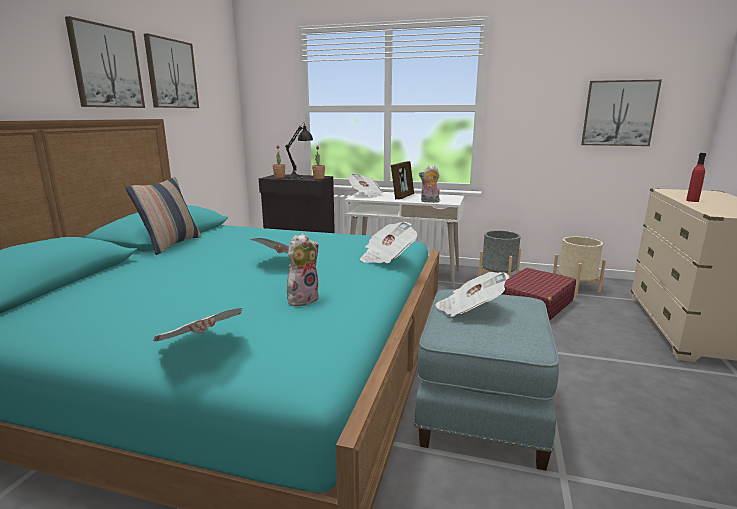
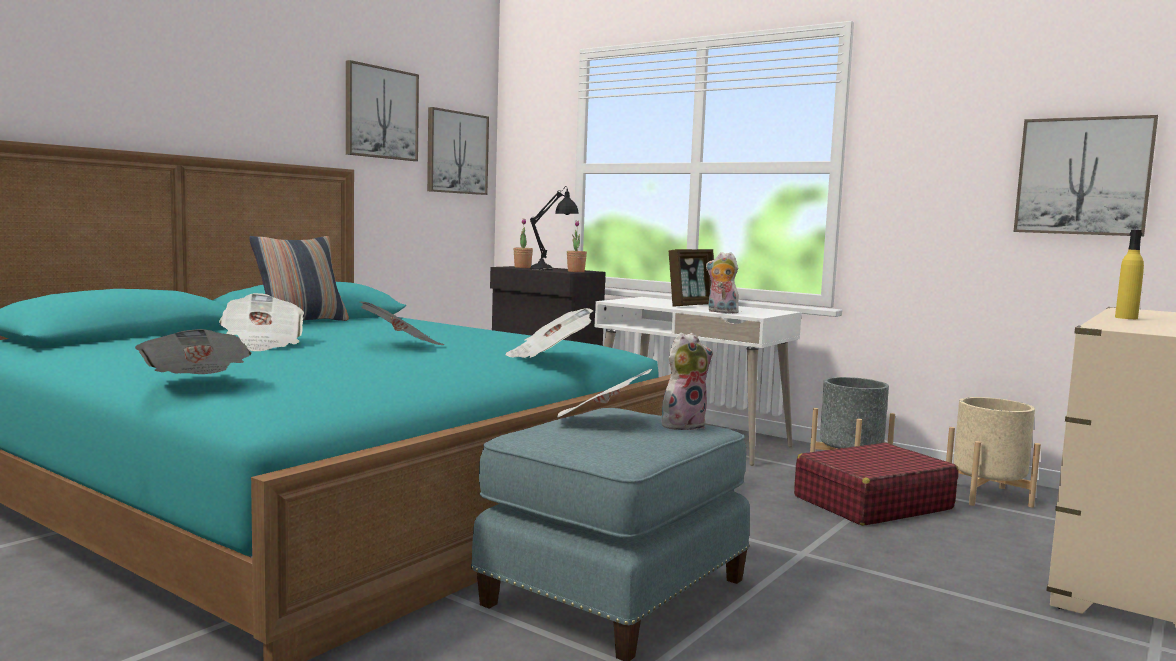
camera: 20 degrees right, 10 degrees down
picture [65,16,145,108] -> picture moved to [427,107,489,195]
plush toy [287,233,319,307] -> plush toy moved to [661,332,713,430]
newspaper [348,173,383,198] -> newspaper moved to [219,293,304,351]
red bottle [686,153,706,202] -> yellow bottle [1115,230,1144,319]

